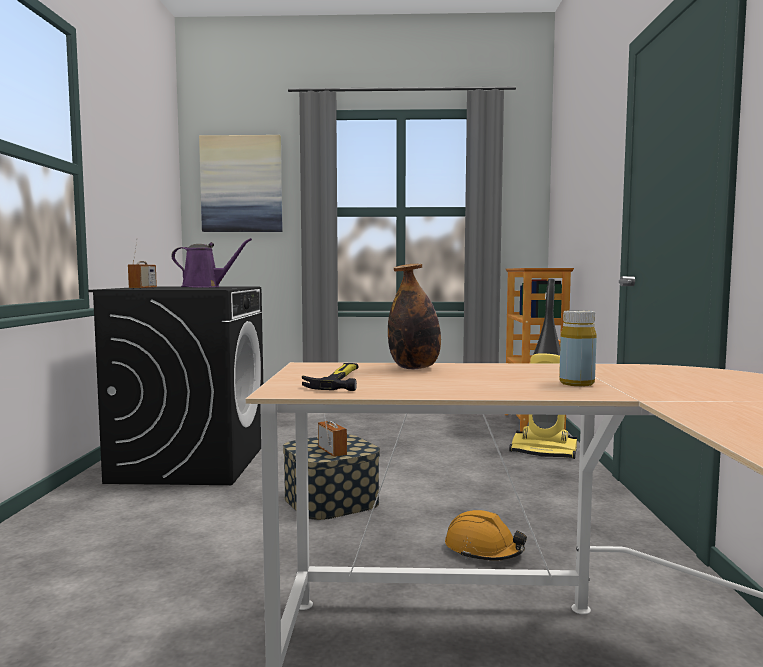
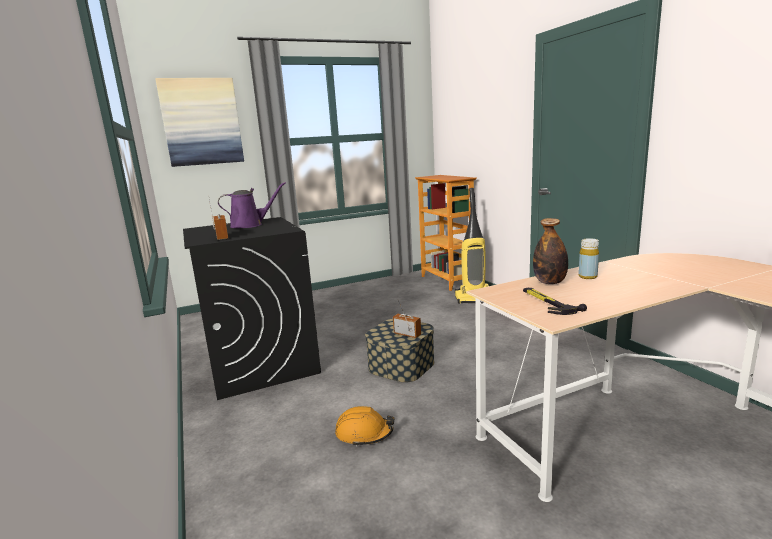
camera: 25 degrees left, 10 degrees up
orange hard hat [445,510,527,561] -> orange hard hat moved to [335,406,395,447]
yellow bottle [559,310,597,386] -> yellow bottle moved to [578,238,599,279]

